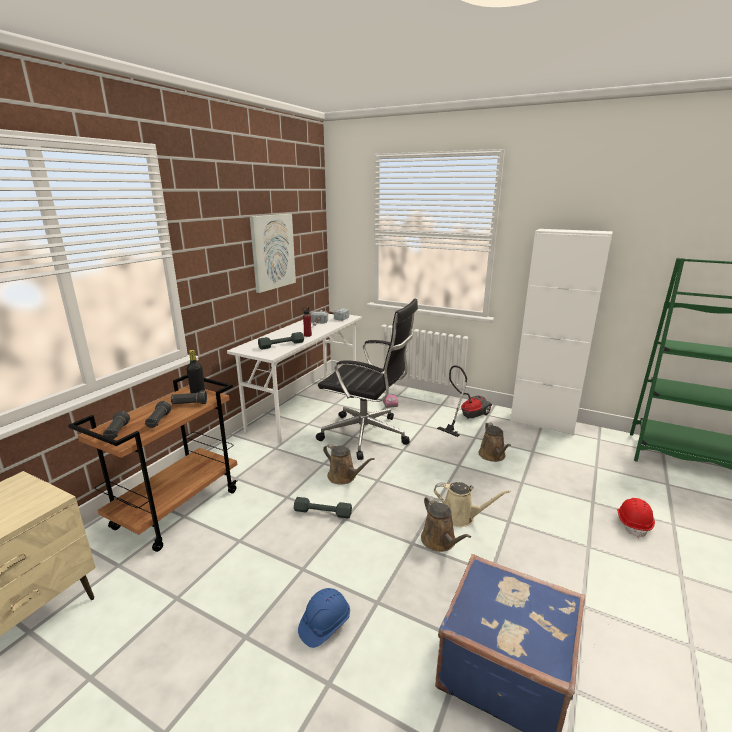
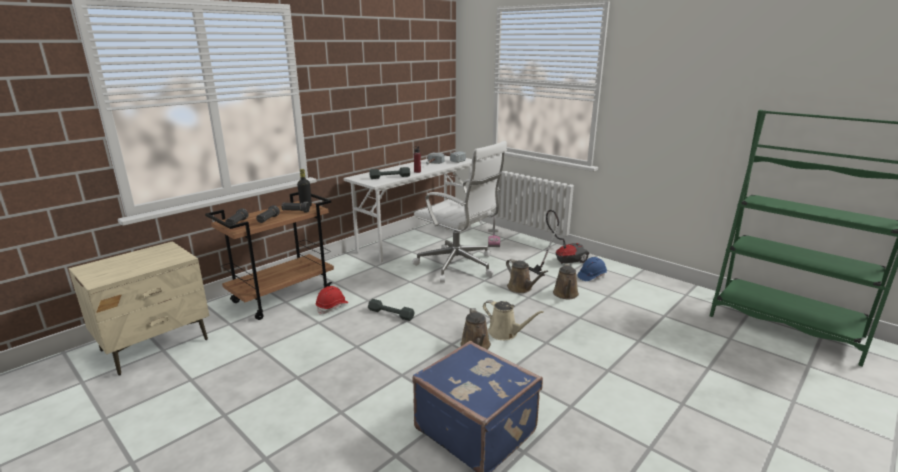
camera: 15 degrees right, 0 degrees up
picture [250,214,296,293] -> none
blue hard hat [298,588,350,648] -> blue hard hat moved to [577,257,607,281]
black office chair [316,298,418,460] -> white office chair [412,141,507,283]
brown watering can [323,444,375,485] -> brown watering can moved to [506,259,548,293]
white cabinet [510,229,613,435] -> none
red hard hat [617,498,655,538] -> red hard hat moved to [316,286,349,314]

